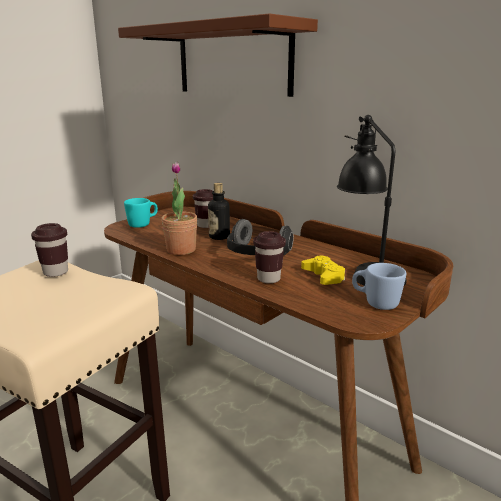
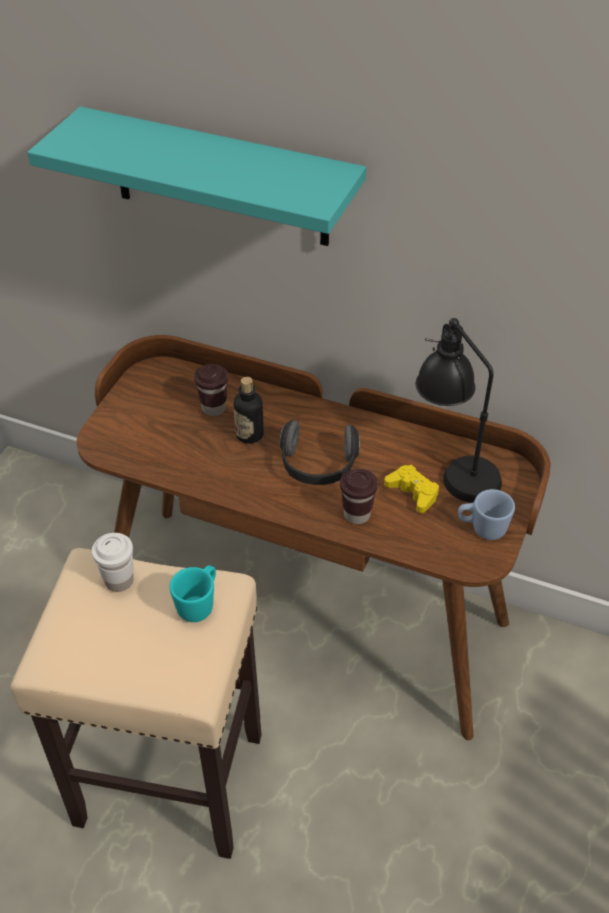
camera: 20 degrees left, 25 degrees up
brown cup [31,223,68,277] -> white cup [92,533,134,592]
brown shelf [118,13,318,97] -> turquoise shelf [27,106,366,246]
turquoise mug [124,198,158,228] -> turquoise mug moved to [170,565,216,622]
potted plant [161,162,198,255] -> none

